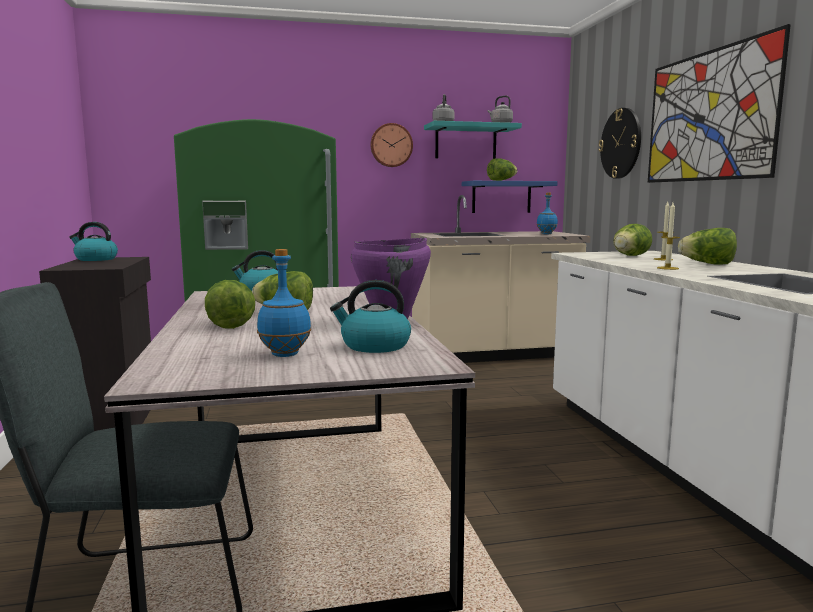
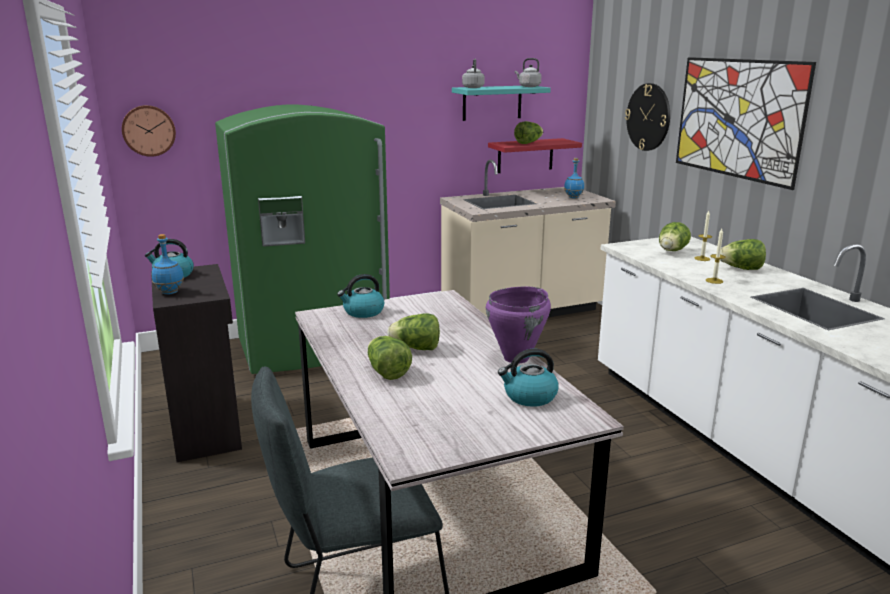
camera: 10 degrees left, 10 degrees up
blue bottle [257,249,311,357] -> blue bottle moved to [152,234,184,295]
wall clock [371,123,413,167] -> wall clock moved to [122,105,176,157]
blue shelf [462,181,558,213] -> red shelf [488,138,582,173]

